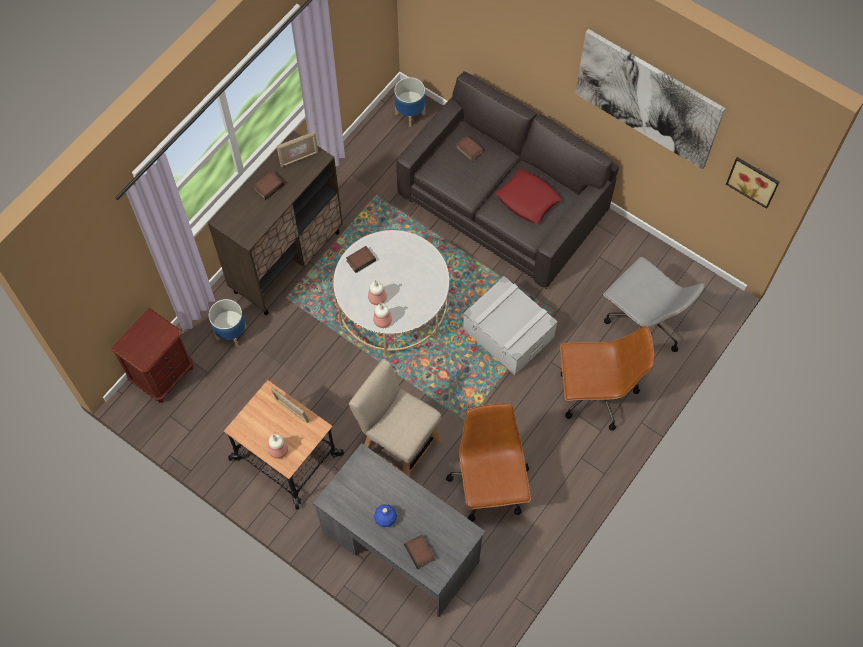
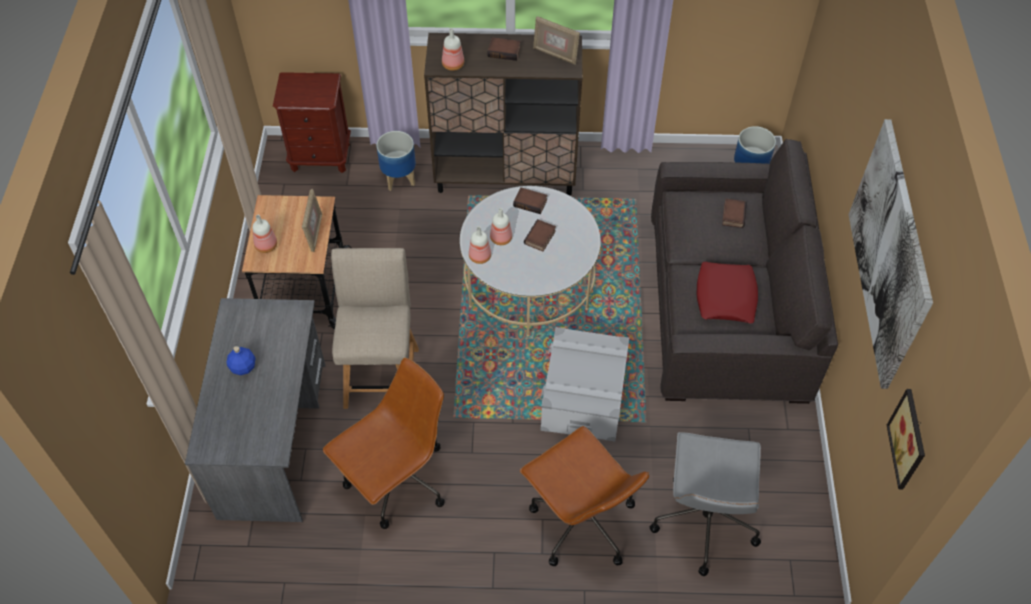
camera: 55 degrees right, 10 degrees down
book [404,534,435,569] -> book moved to [524,219,556,251]
none -> bottle [442,28,464,71]

